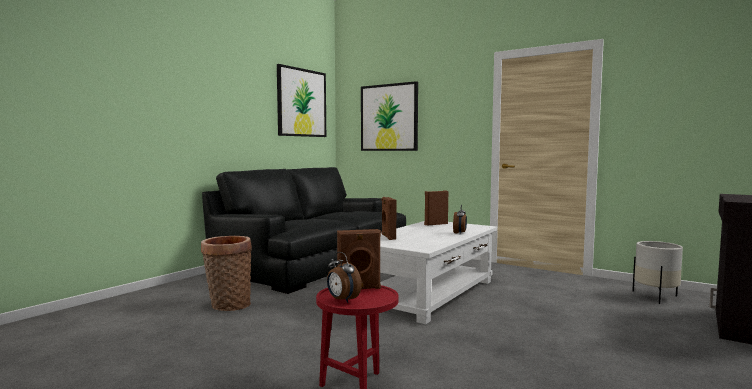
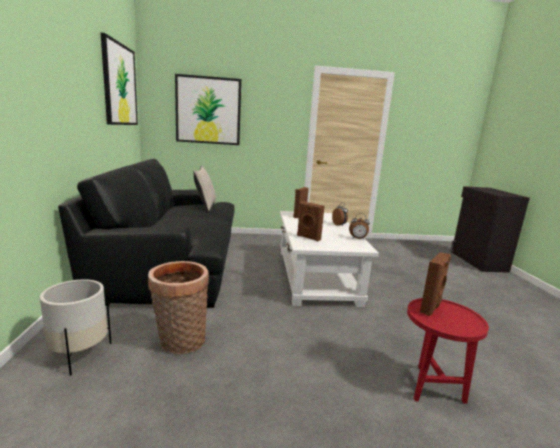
camera: 40 degrees left, 10 degrees up
alarm clock [327,252,362,303] -> alarm clock moved to [349,214,370,240]
white planter [632,241,683,304] -> white planter moved to [40,279,111,375]
none -> beige pillow [193,166,216,211]

